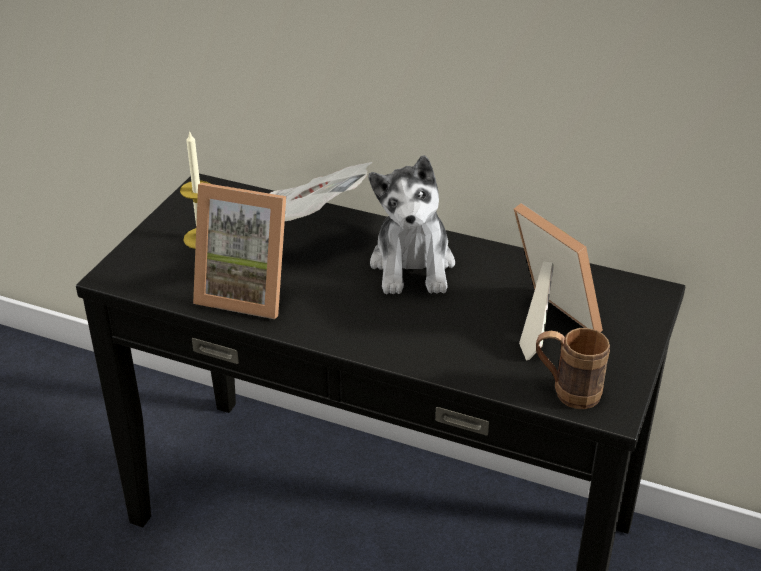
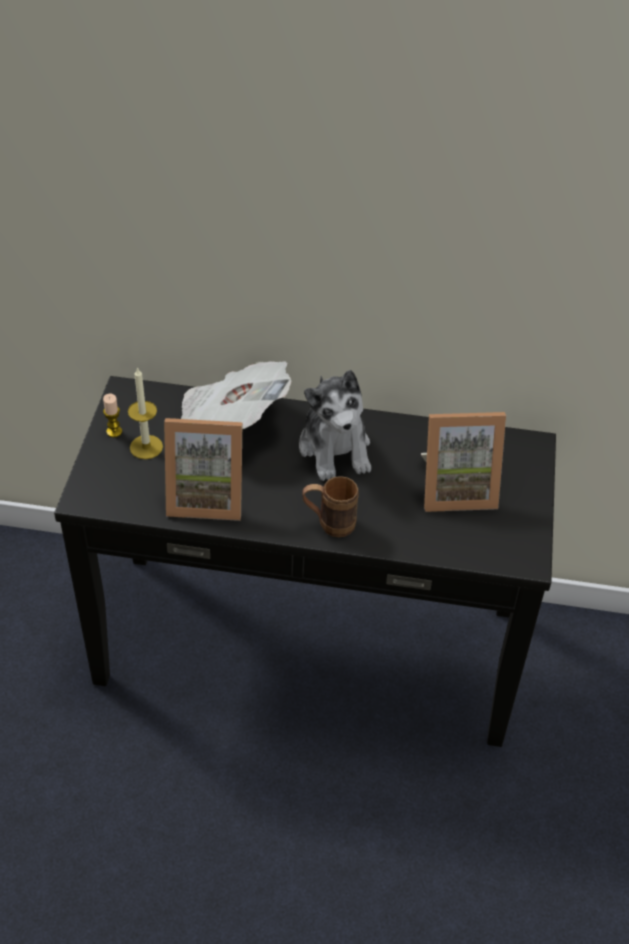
camera: 15 degrees left, 10 degrees up
picture frame [514,203,603,360] -> picture frame turned 135 degrees clockwise [421,412,506,512]
brown mug [536,328,610,409] -> brown mug moved to [302,476,359,537]
none -> candle [103,394,122,437]

